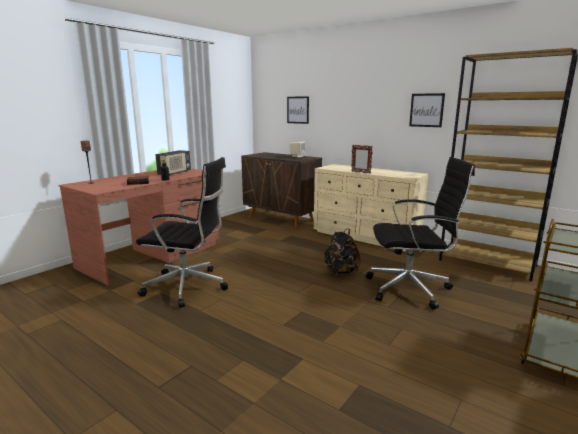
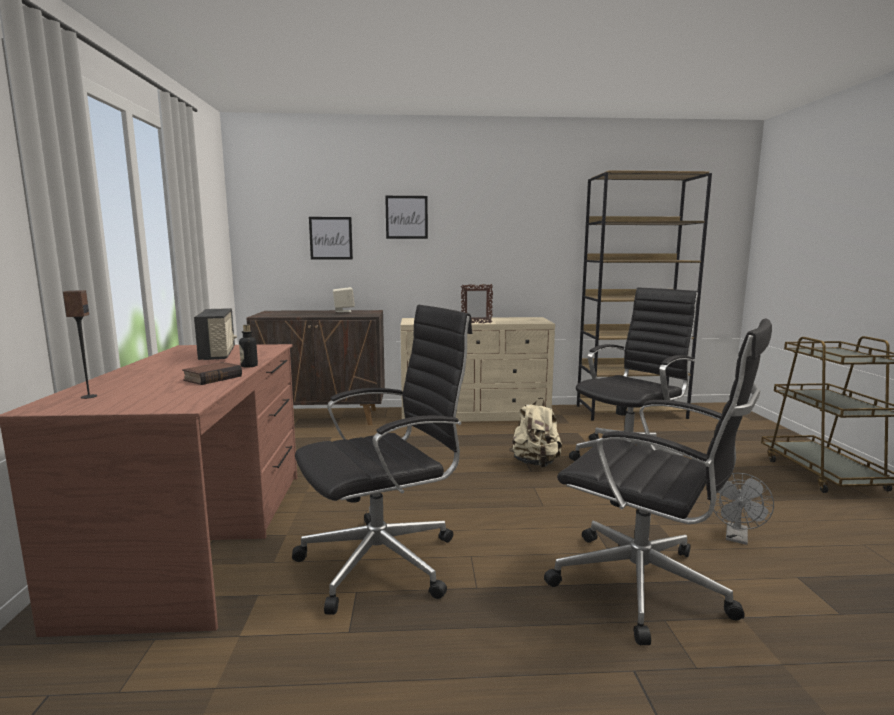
camera: 40 degrees left, 5 degrees down
black backpack [324,229,361,275] -> beige backpack [509,397,562,468]
picture [409,93,445,127] -> picture moved to [385,196,428,239]
none -> black office chair [544,319,772,645]
none -> grey fan [710,473,774,545]

